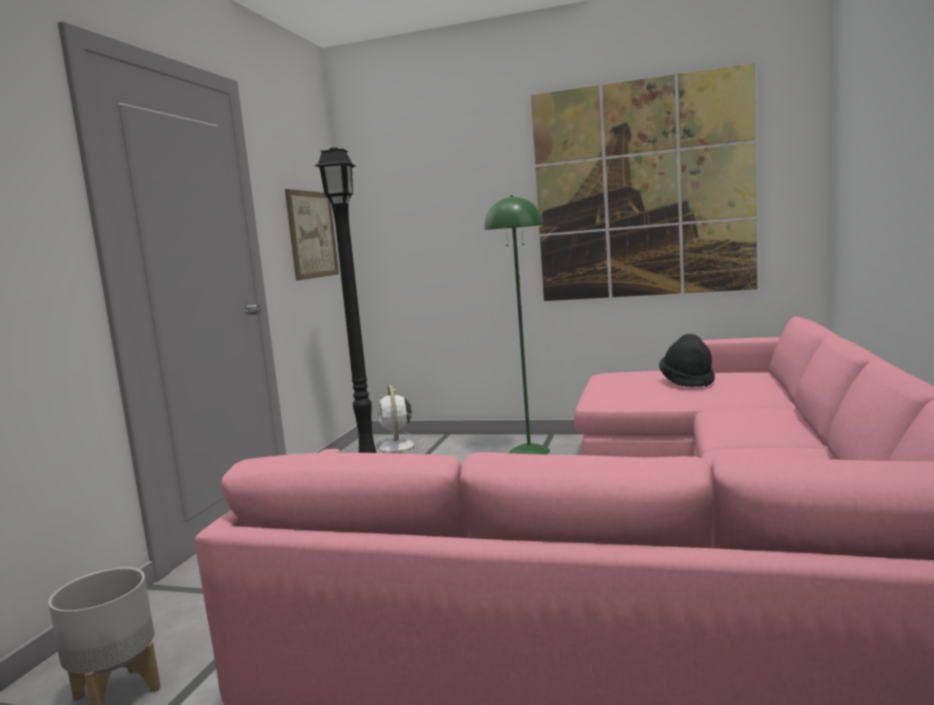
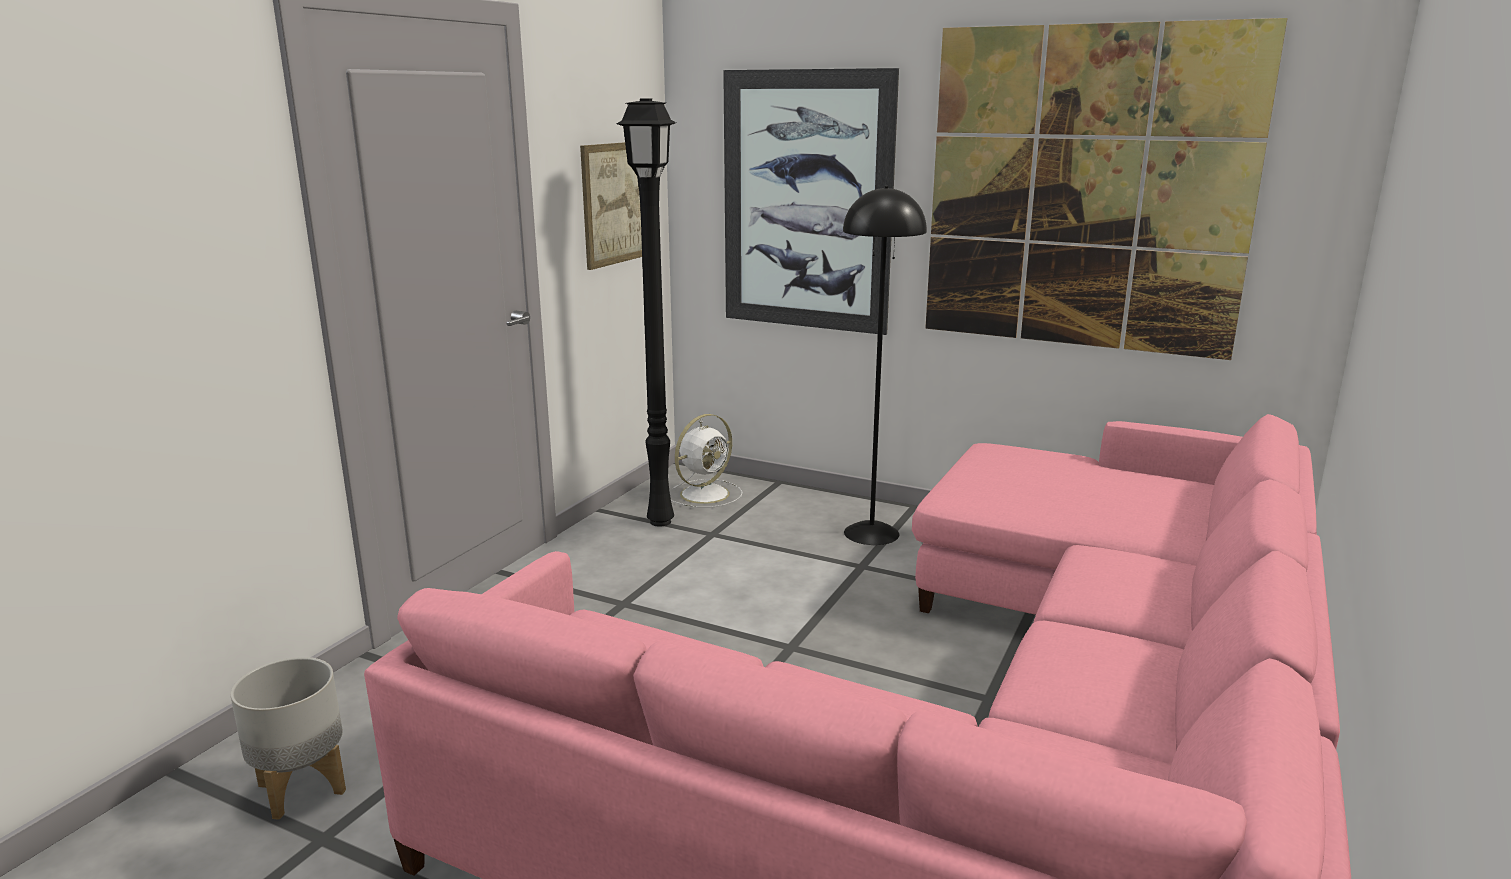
camera: 10 degrees right, 10 degrees up
white fan [375,385,425,454] -> white fan turned 135 degrees counterclockwise [671,414,743,508]
green floor lamp [485,195,550,455] -> black floor lamp [843,186,927,545]
black hat [659,334,715,387] -> none
none -> picture [723,68,899,335]

